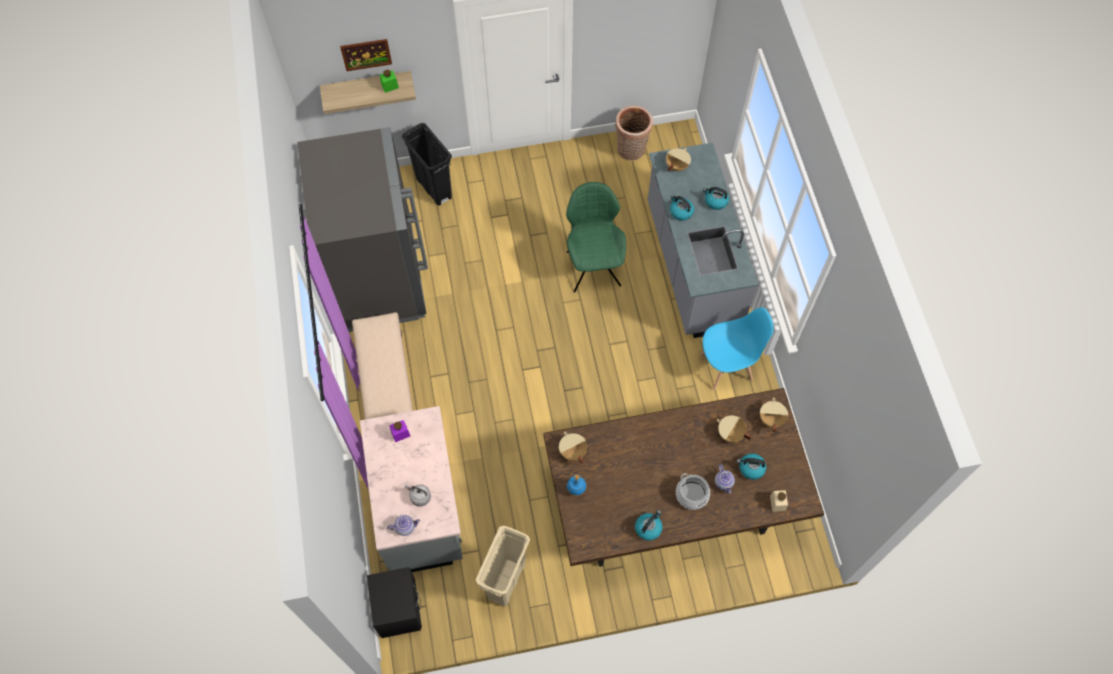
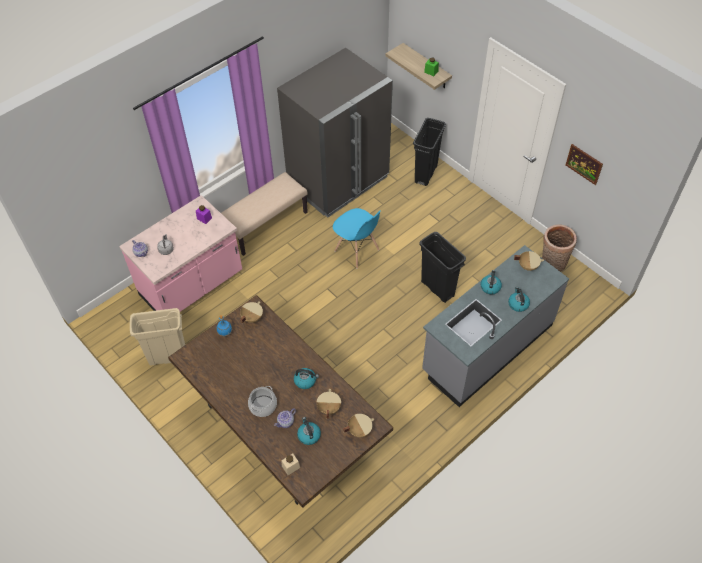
camera: 60 degrees right, 10 degrees down
picture [340,39,392,71] -> picture moved to [566,144,603,185]
grey counter [360,406,463,572] -> pink counter [119,195,242,312]
black nightstand [367,567,422,638] -> none
green chair [566,182,626,293] -> black trash can [419,232,466,303]
kettle [635,510,662,540] -> kettle moved to [294,368,319,389]
blue chair [700,307,774,390] -> blue chair moved to [333,208,381,269]

